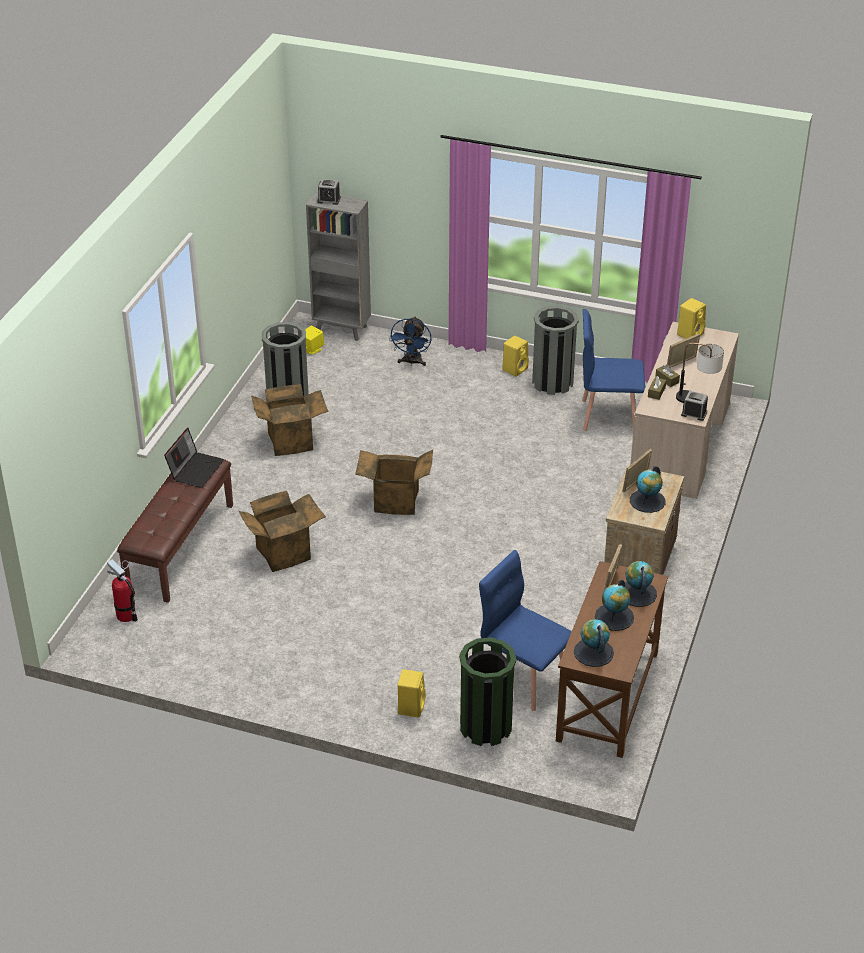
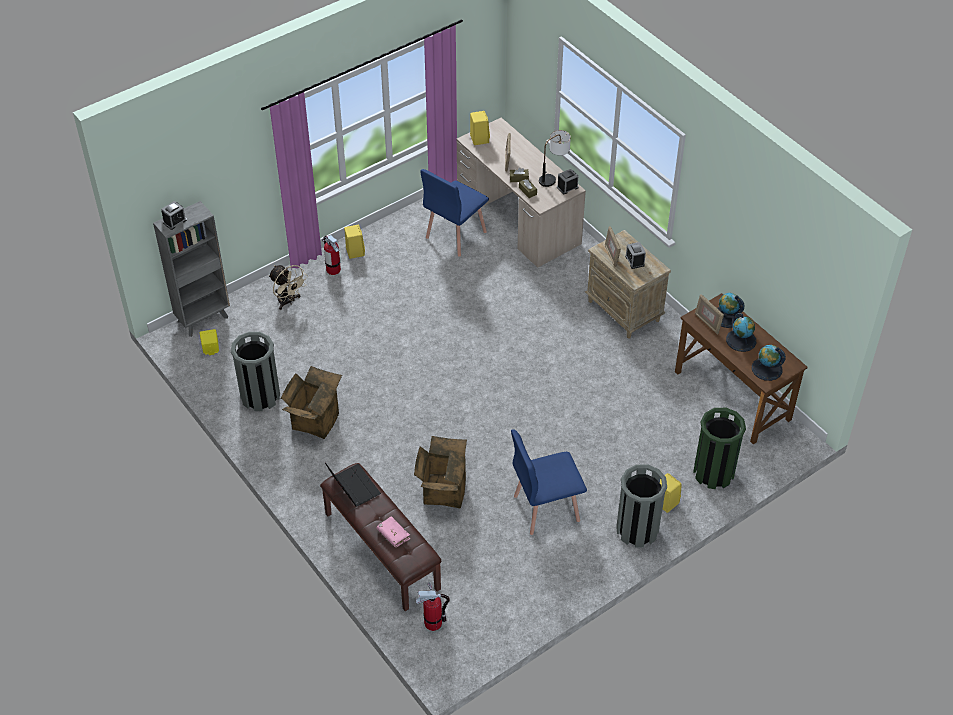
camera: 55 degrees left, 10 degrees up
cardboard box [355,450,433,515] -> none
blue fan [389,316,432,366] -> beige fan [268,265,308,310]
blue chair [479,550,572,711] -> blue chair moved to [511,429,587,535]
grey trash can [532,306,579,395] -> grey trash can moved to [616,464,667,547]
globe [630,466,666,513] -> alarm clock [625,242,646,269]
none -> fire extinguisher [322,235,341,275]
none -> pink book [376,516,410,547]

